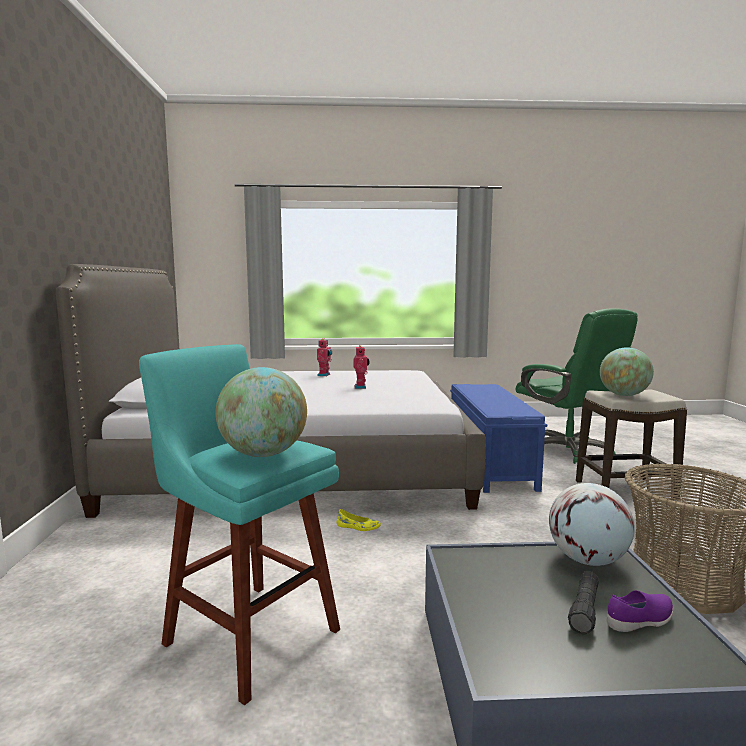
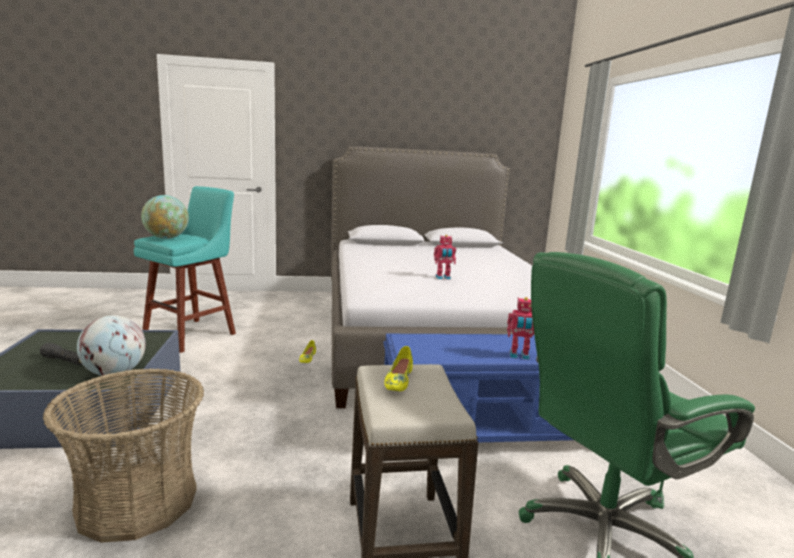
camera: 85 degrees right, 5 degrees up
toy robot [317,338,332,376] -> toy robot moved to [507,297,534,360]
globe [600,347,654,396] -> yellow shoe [384,346,413,391]
purple shoe [607,590,673,632] -> none

